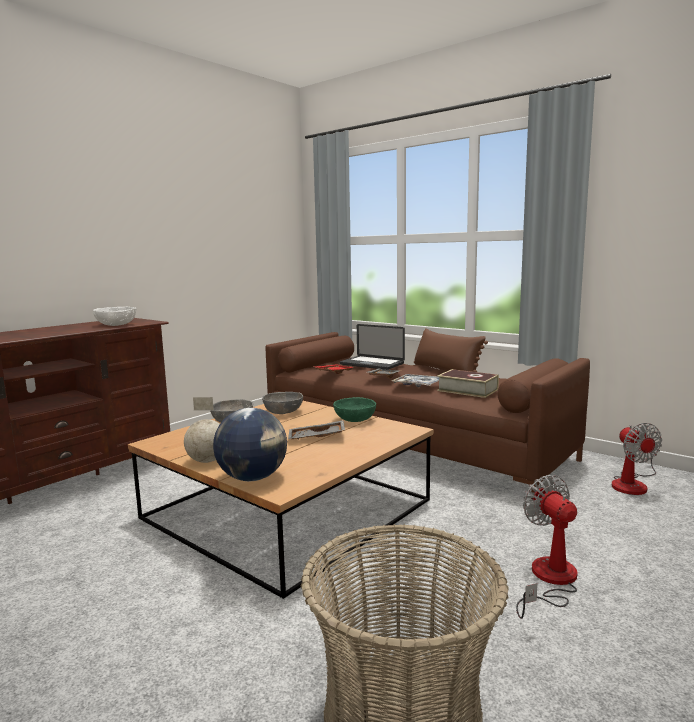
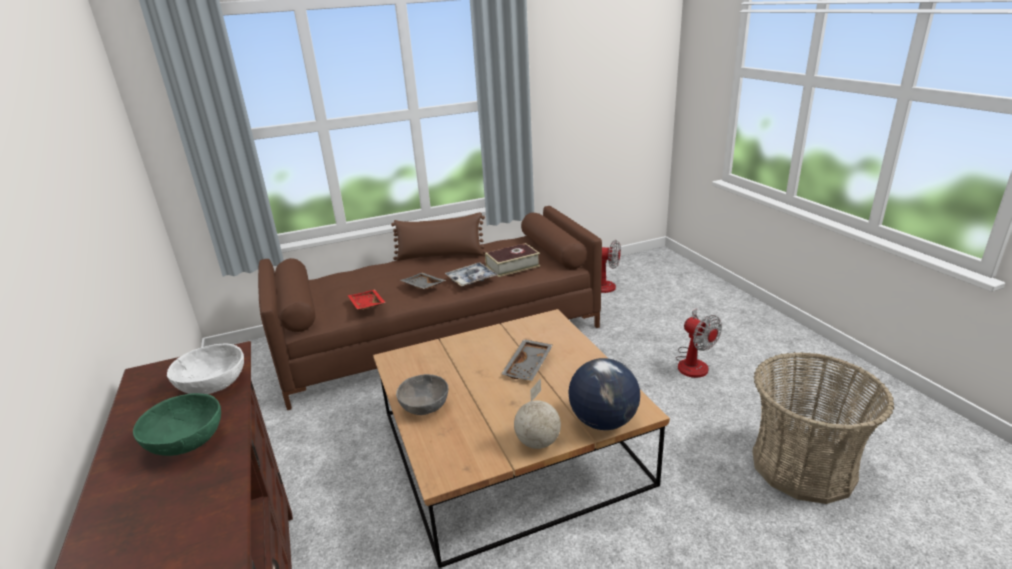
camera: 60 degrees left, 15 degrees up
grey bowl [262,392,303,414] -> none
green bowl [333,397,376,422] -> green bowl moved to [133,393,221,456]
laptop [340,324,405,370] -> none
fan [516,475,577,619] -> fan turned 135 degrees counterclockwise [675,309,722,378]

